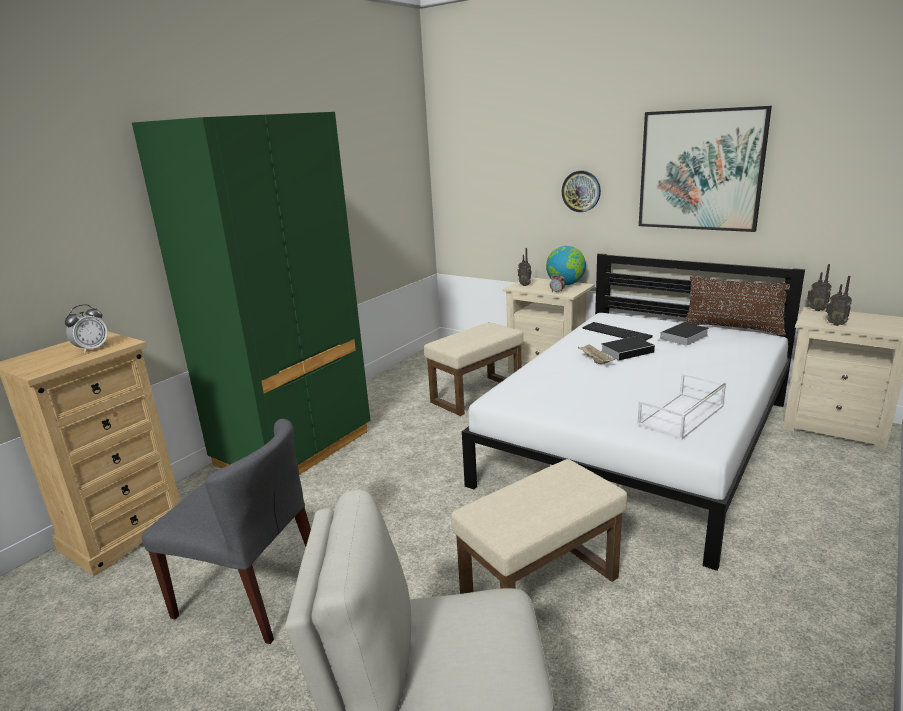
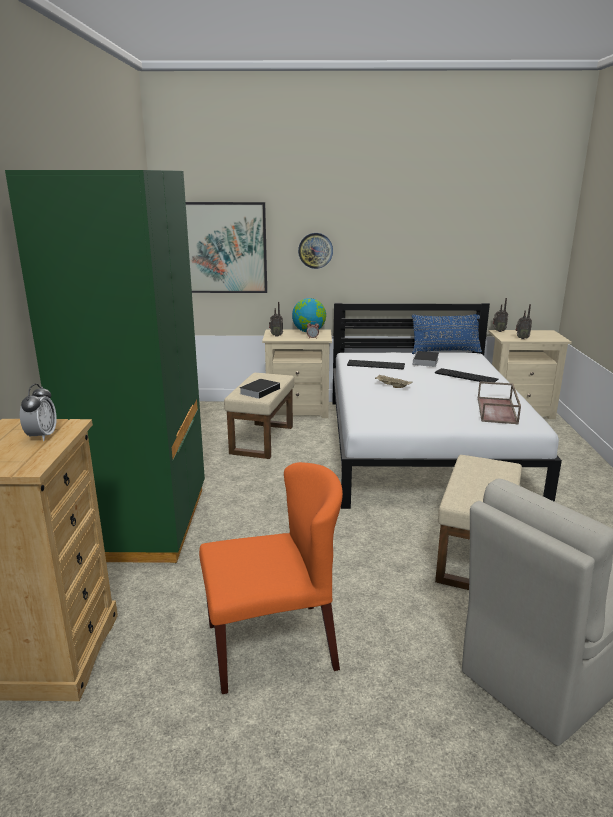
camera: 35 degrees left, 0 degrees up
grey chair [142,419,311,644] -> orange chair [199,462,343,694]
book [601,336,657,360] -> book moved to [239,379,280,399]
white tray [637,373,726,440] -> brown tray [478,381,521,425]
picture [639,106,772,232] -> picture moved to [186,202,267,293]
brown pillow [684,275,790,336] -> blue pillow [412,314,482,354]
none -> keyboard [435,368,498,382]

